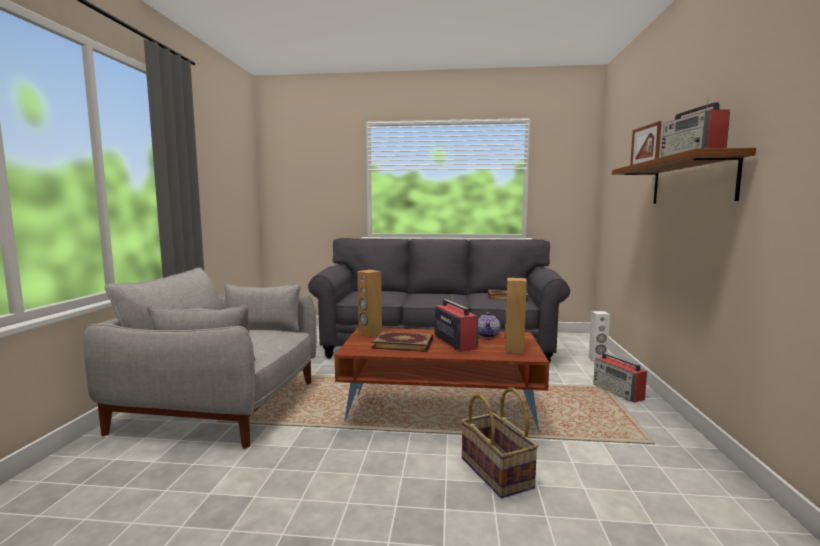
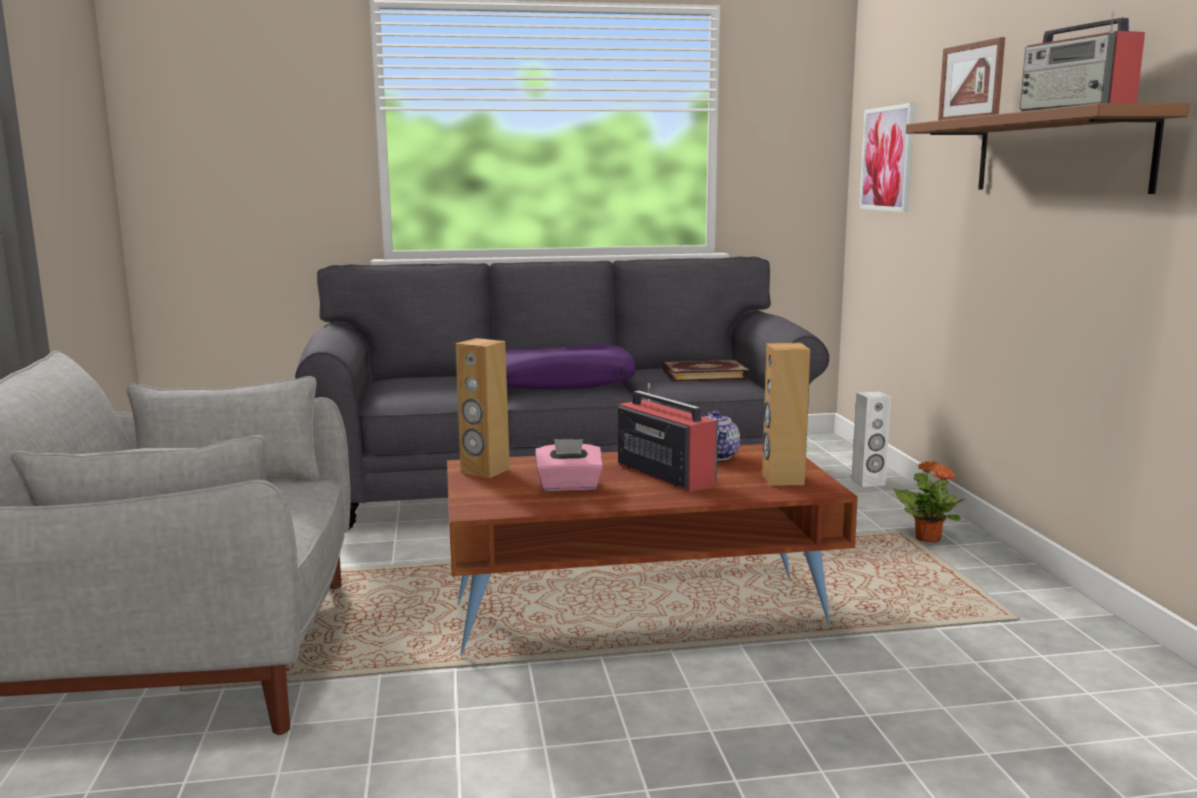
camera: 15 degrees left, 5 degrees up
book [371,331,433,352] -> pink tissue box [535,439,603,491]
basket [461,388,538,498] -> none
radio [593,353,647,403] -> potted plant [894,460,966,543]
none -> purple pillow [506,344,636,389]
none -> picture [859,103,916,212]

